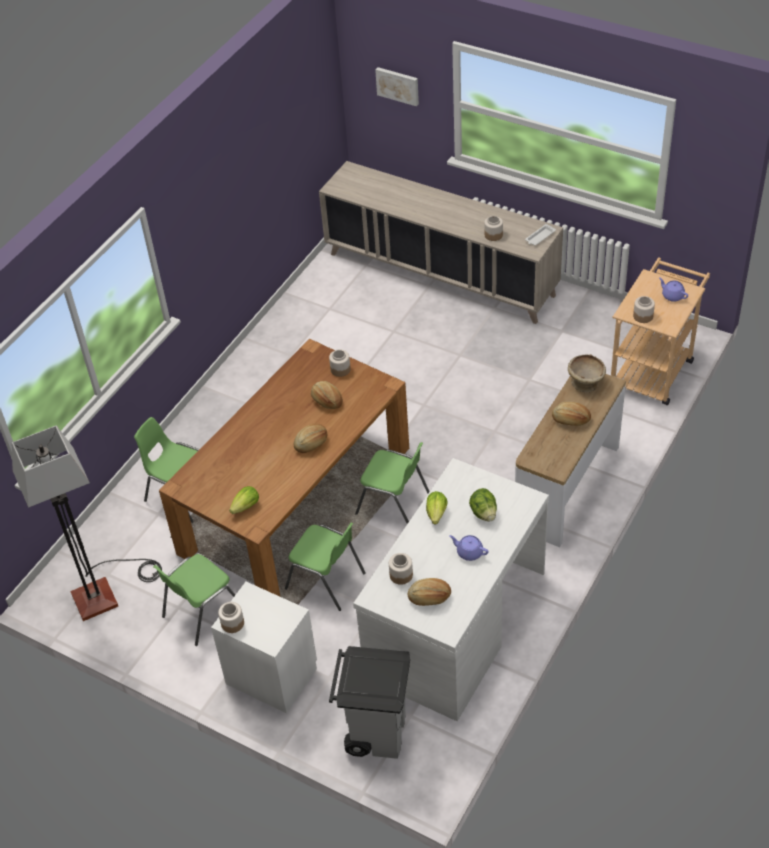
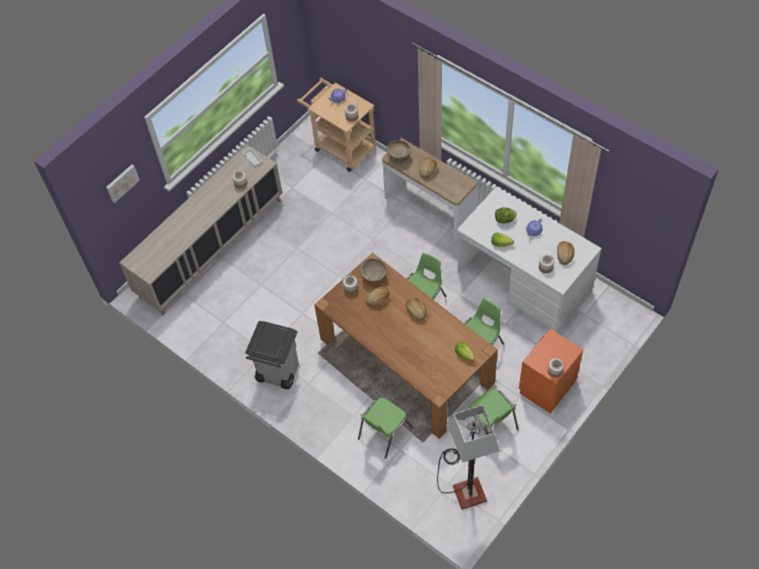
camera: 80 degrees left, 10 degrees up
white nightstand [211,582,317,713] -> orange nightstand [519,329,583,413]
grey trash can [329,646,410,759] -> grey trash can moved to [245,321,299,389]
none -> beige bowl [360,258,387,285]

